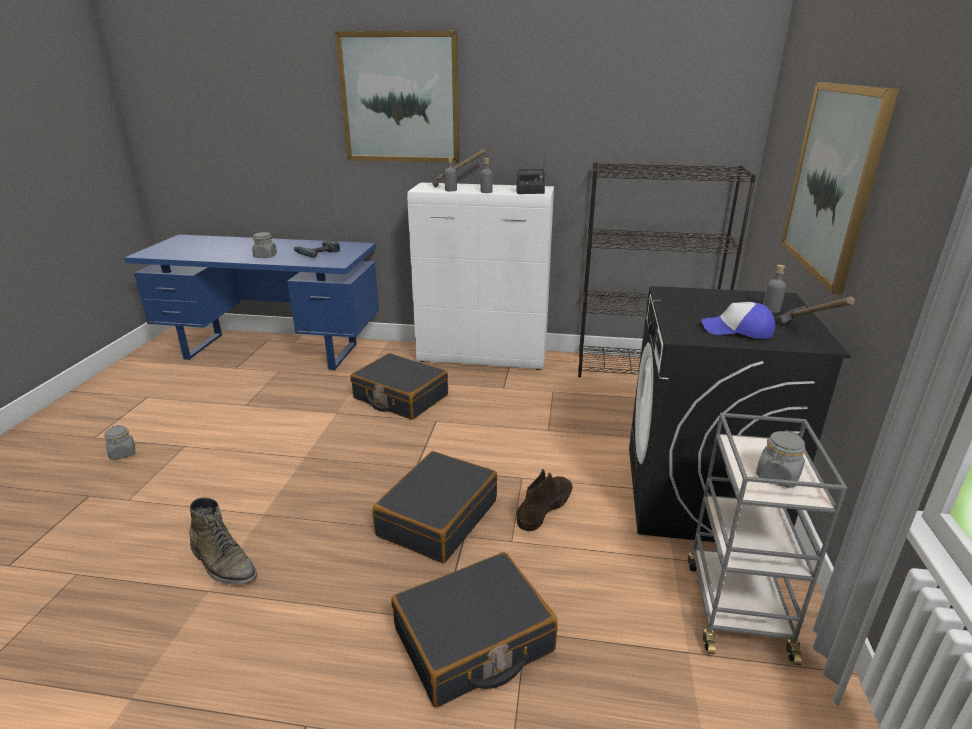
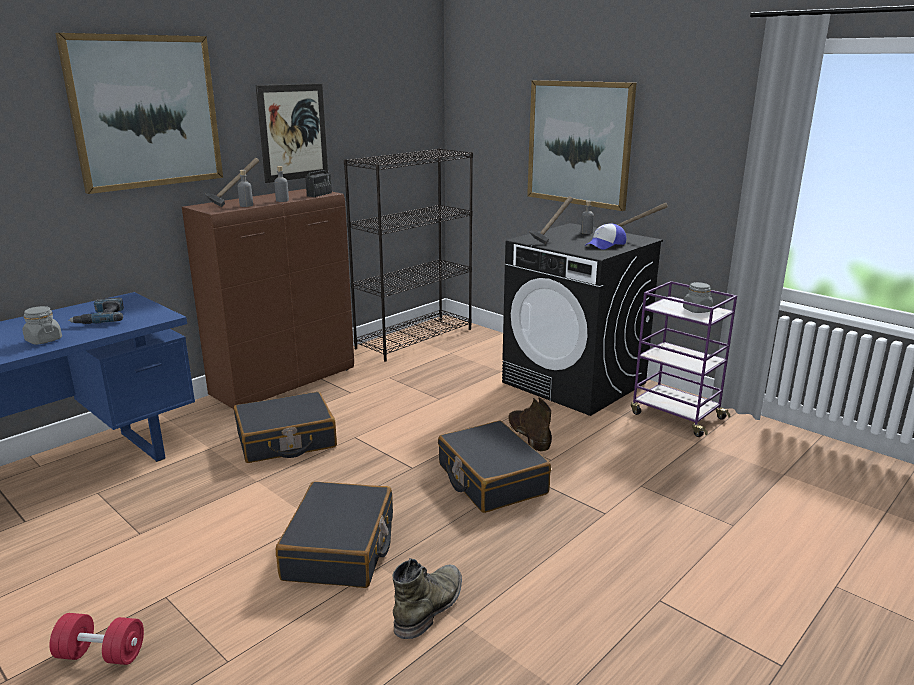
camera: 55 degrees left, 5 degrees down
grey jar [104,425,135,460] -> red dumbbell [50,613,144,665]
green boot [189,497,257,585] -> green boot turned 45 degrees counterclockwise [392,558,462,639]
black suitcase [391,552,558,707] -> black suitcase moved to [276,481,393,588]
white cabinet [407,183,554,370] -> brown cabinet [182,189,354,409]
grey cart [688,413,847,666] -> purple cart [631,281,737,437]
none -> picture [256,83,328,183]
none -> hammer [529,196,573,244]

